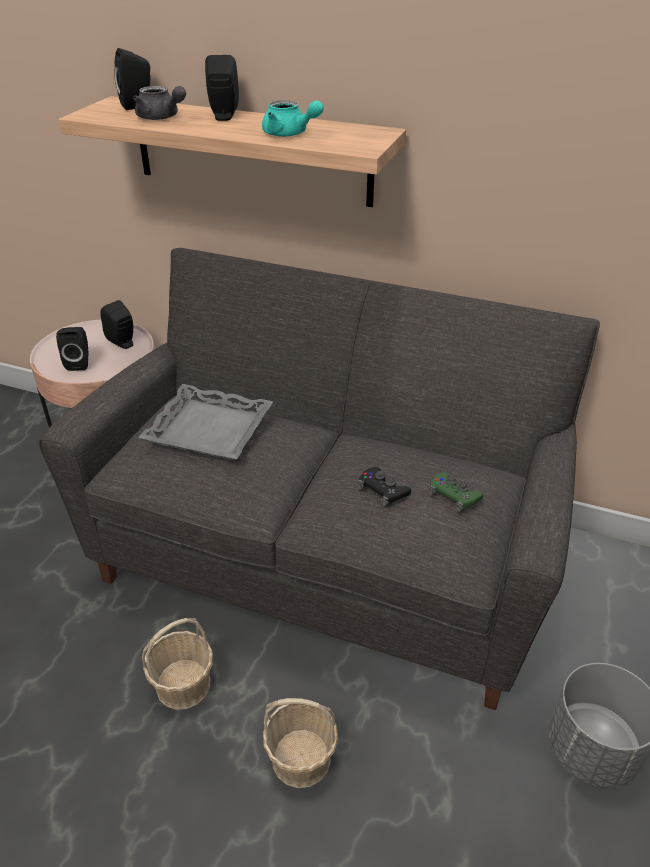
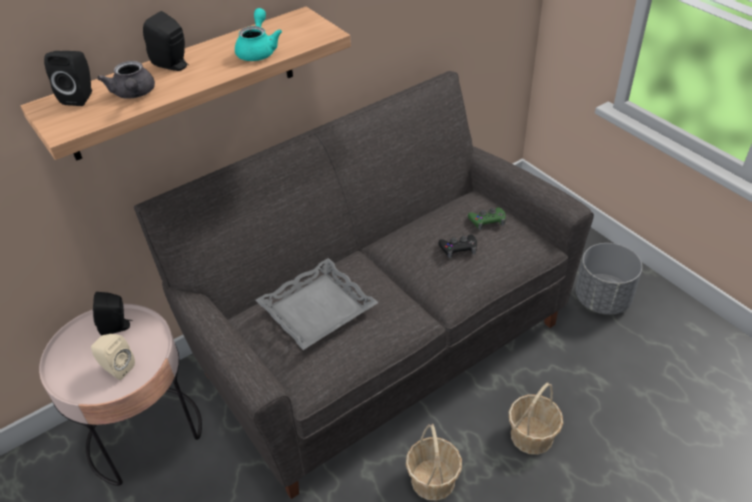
camera: 55 degrees left, 5 degrees up
black speaker [56,327,88,371] -> beige speaker [91,334,135,380]
grey teapot [133,86,186,120] -> grey teapot turned 90 degrees clockwise [97,61,155,99]
turquoise teapot [262,100,324,137] -> turquoise teapot turned 60 degrees counterclockwise [235,8,282,61]

